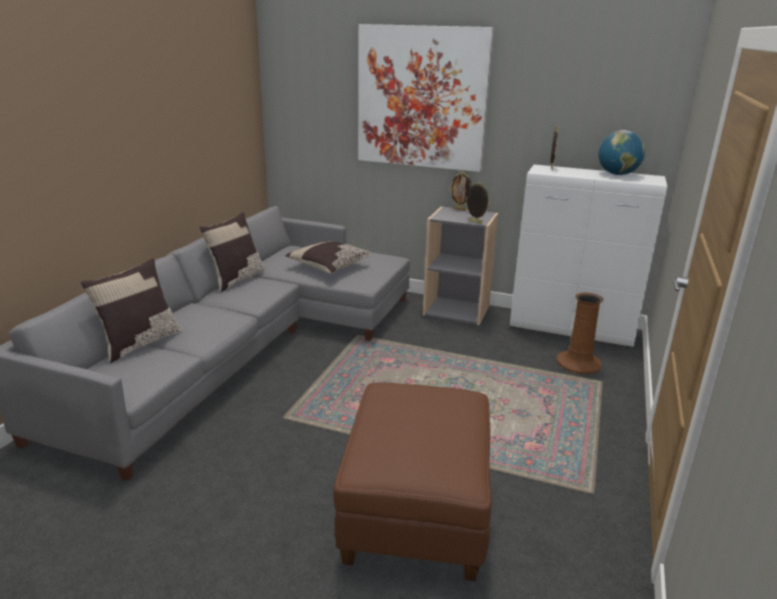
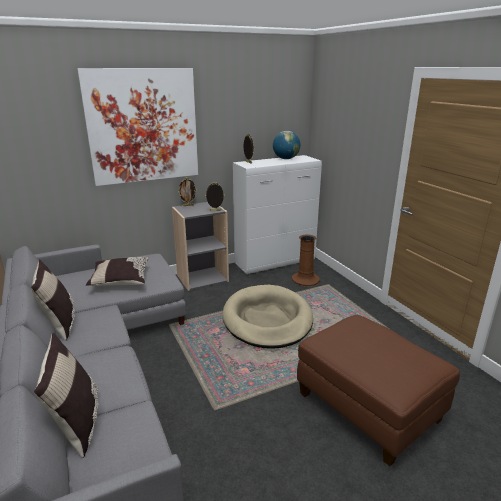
camera: 45 degrees left, 0 degrees up
none -> beige dog bed [222,285,313,349]

